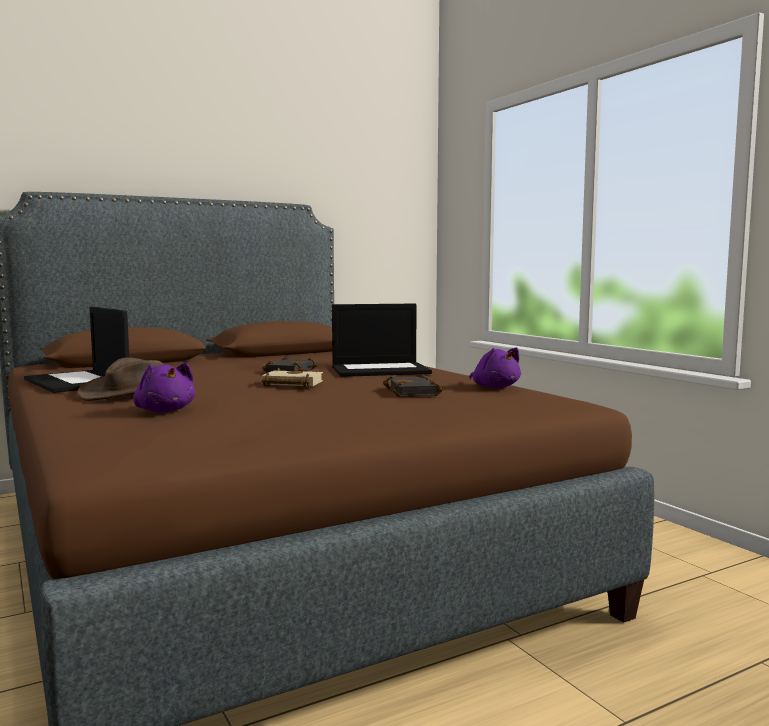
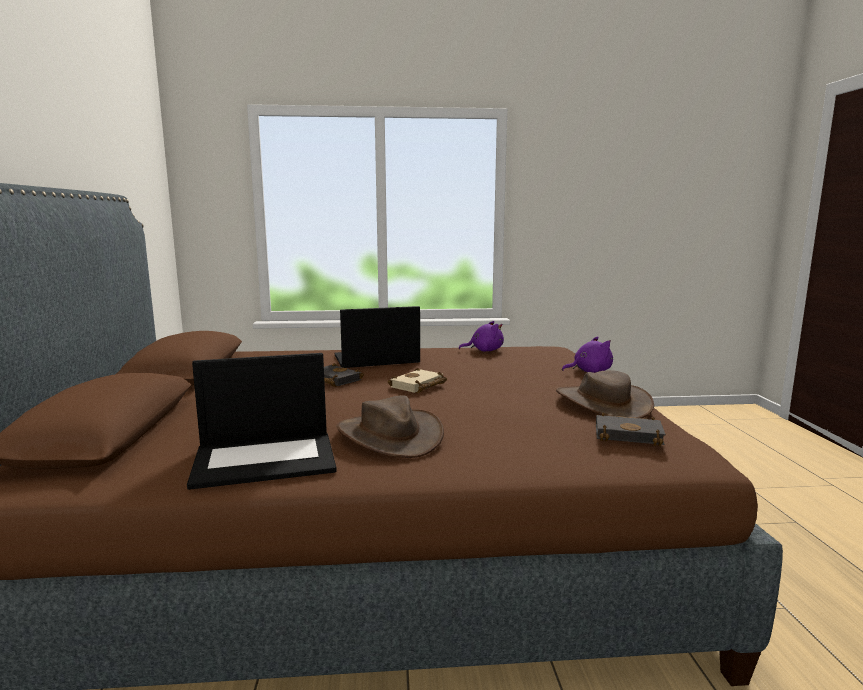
camera: 65 degrees left, 5 degrees up
purple plush toy [133,362,195,413] -> purple plush toy moved to [562,337,613,373]
laptop [332,304,432,377] -> laptop turned 120 degrees counterclockwise [335,306,420,368]
black book [383,374,443,397] -> black book moved to [596,412,666,446]
none -> brown hat [556,370,654,418]

